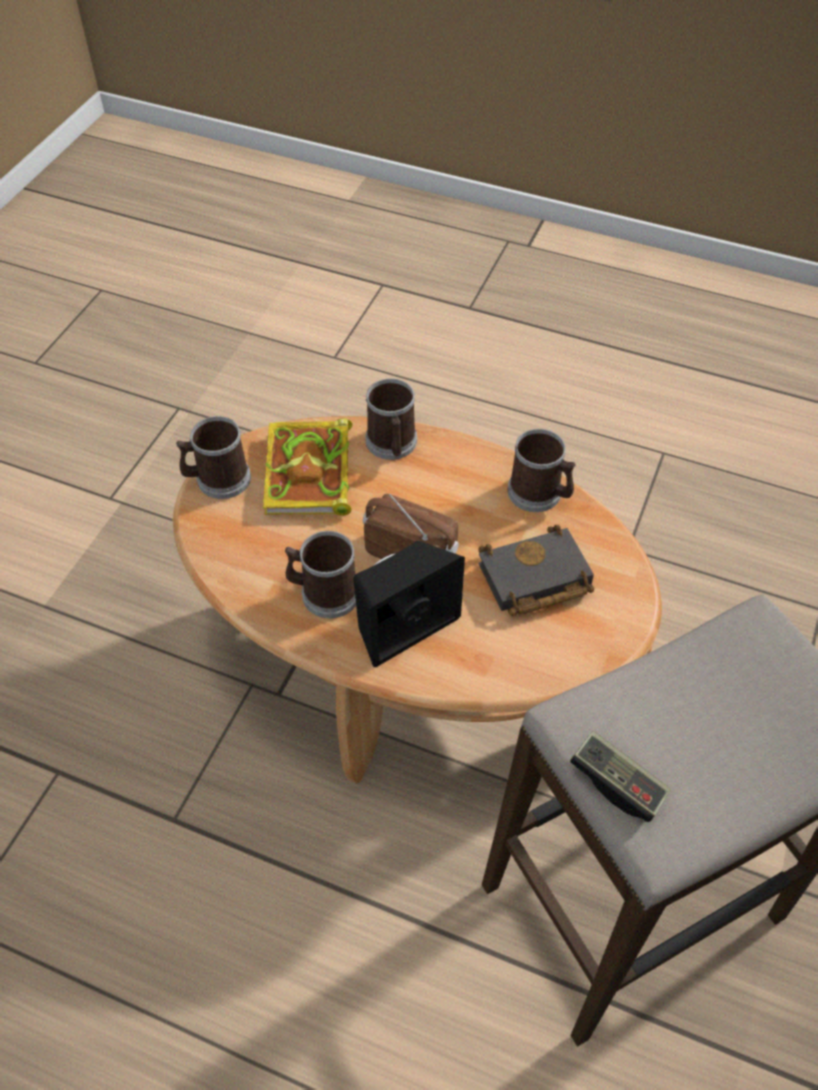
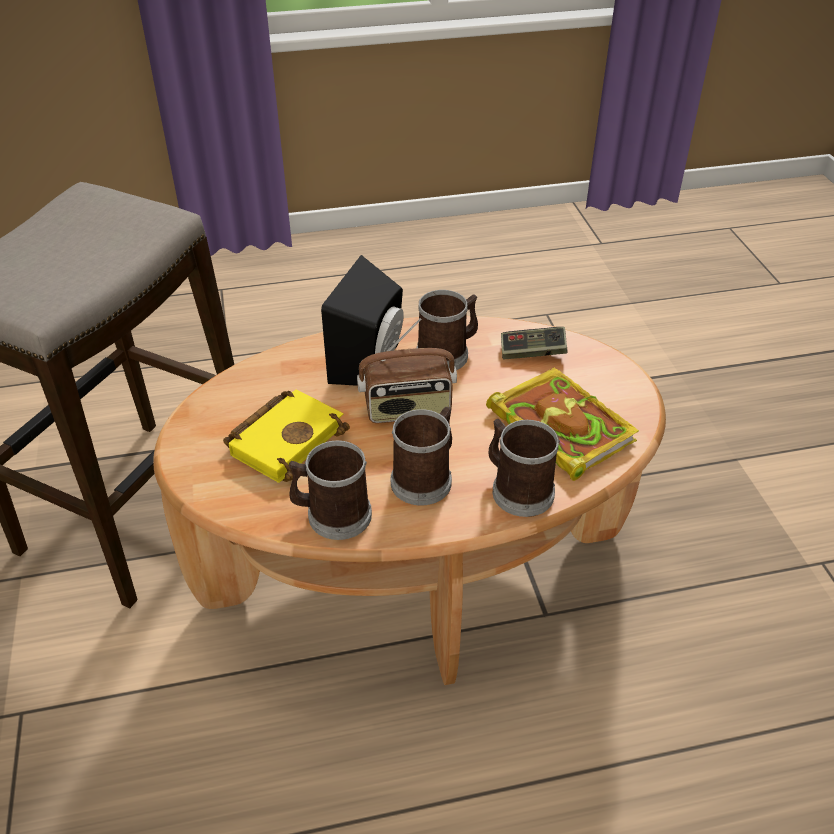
camera: 145 degrees right, 10 degrees down
mug [176,416,251,499] -> mug moved to [391,407,452,505]
black book [478,524,594,616] -> yellow book [223,390,350,483]
game controller [570,731,671,822] -> game controller moved to [501,327,568,360]

